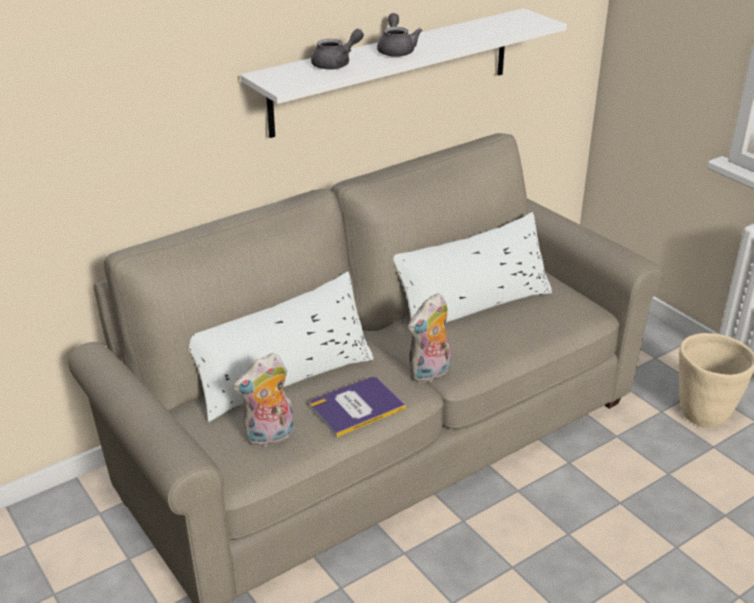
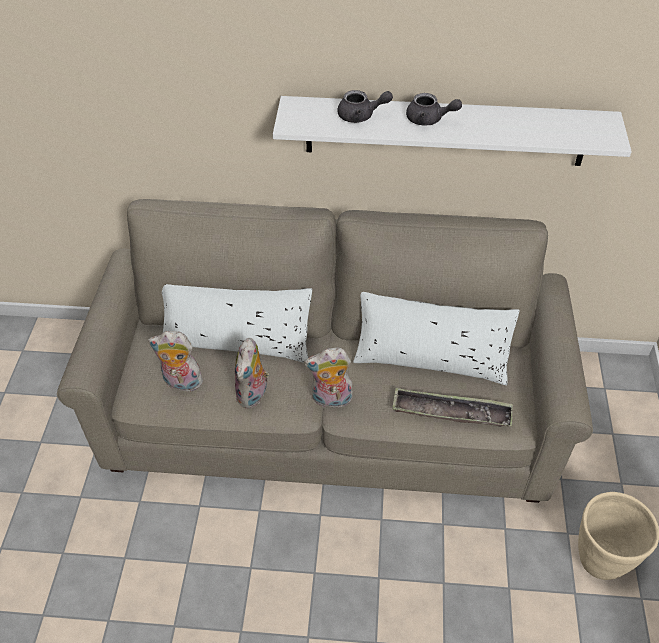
camera: 40 degrees right, 15 degrees up
book [310,377,406,437] -> plush toy [235,338,269,409]
grey teapot [377,13,422,57] -> grey teapot turned 75 degrees clockwise [406,93,462,126]
none -> tray [392,388,513,426]

